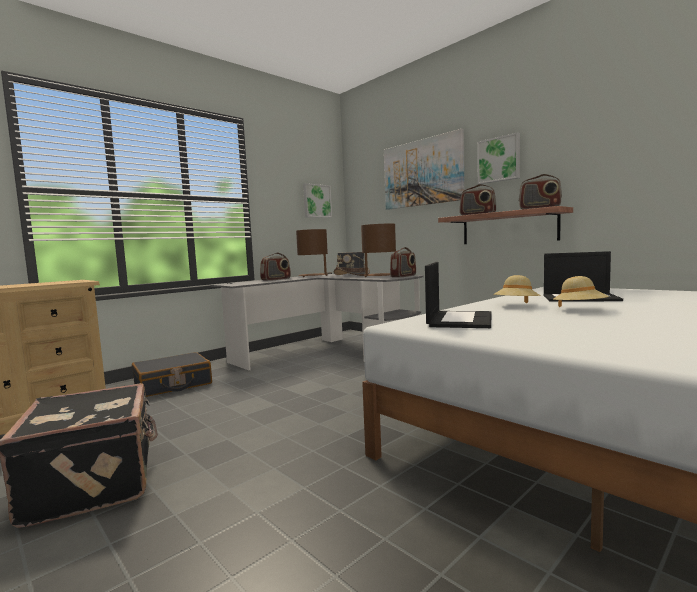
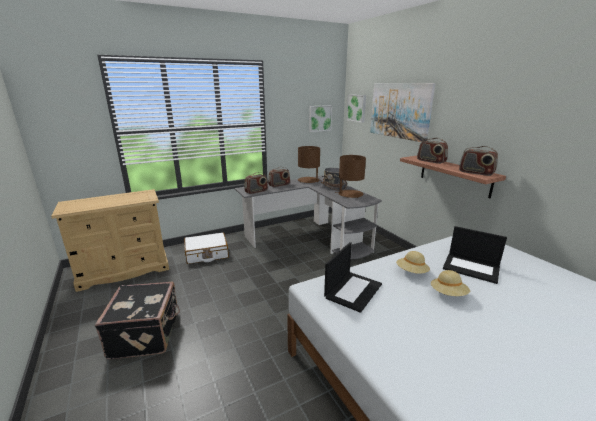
camera: 15 degrees right, 15 degrees up
black suitcase [132,352,212,397] -> white suitcase [184,233,229,264]
radio [390,247,416,277] -> radio moved to [244,172,268,194]
picture [477,132,520,184] -> picture moved to [347,95,366,123]

